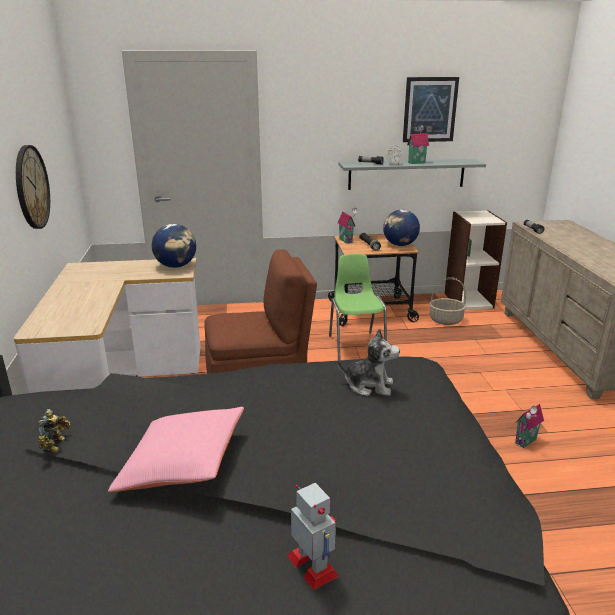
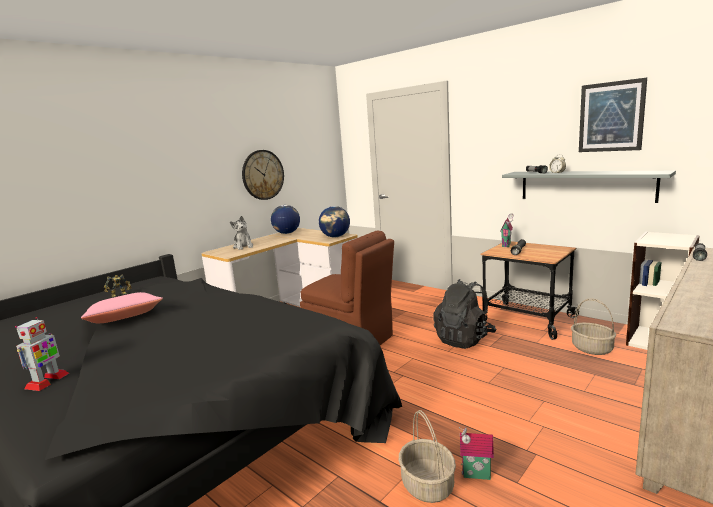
camera: 50 degrees right, 10 degrees down
green chair [329,254,387,360] -> black backpack [433,279,496,349]
plush toy [337,328,400,396] -> plush toy moved to [230,216,253,250]
globe [383,210,420,246] -> globe moved to [271,205,300,234]
toy house [407,125,429,164] -> none
none -> basket [399,410,456,503]

